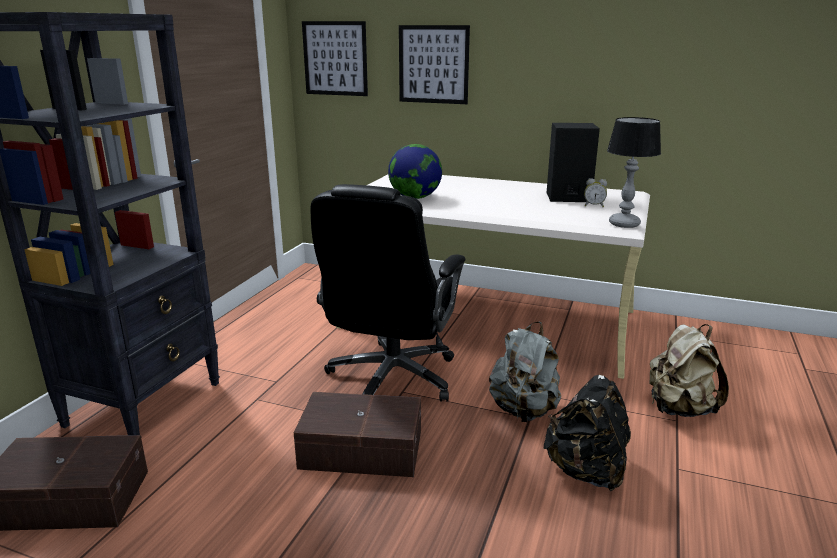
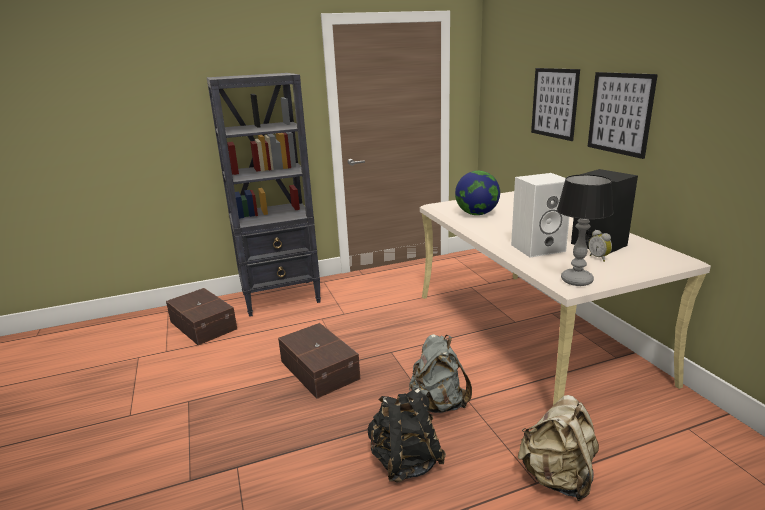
camera: 50 degrees right, 0 degrees up
picture [302,21,368,96] -> picture moved to [587,72,658,159]
black office chair [311,184,465,401] -> none
none -> white speaker [511,173,570,257]

